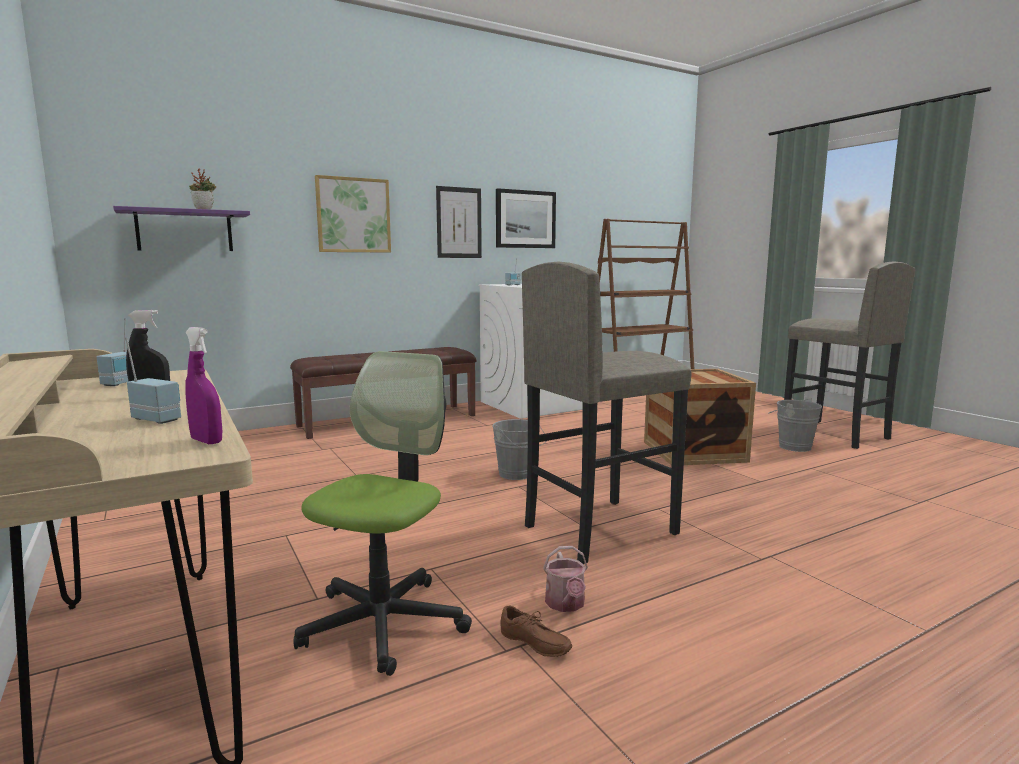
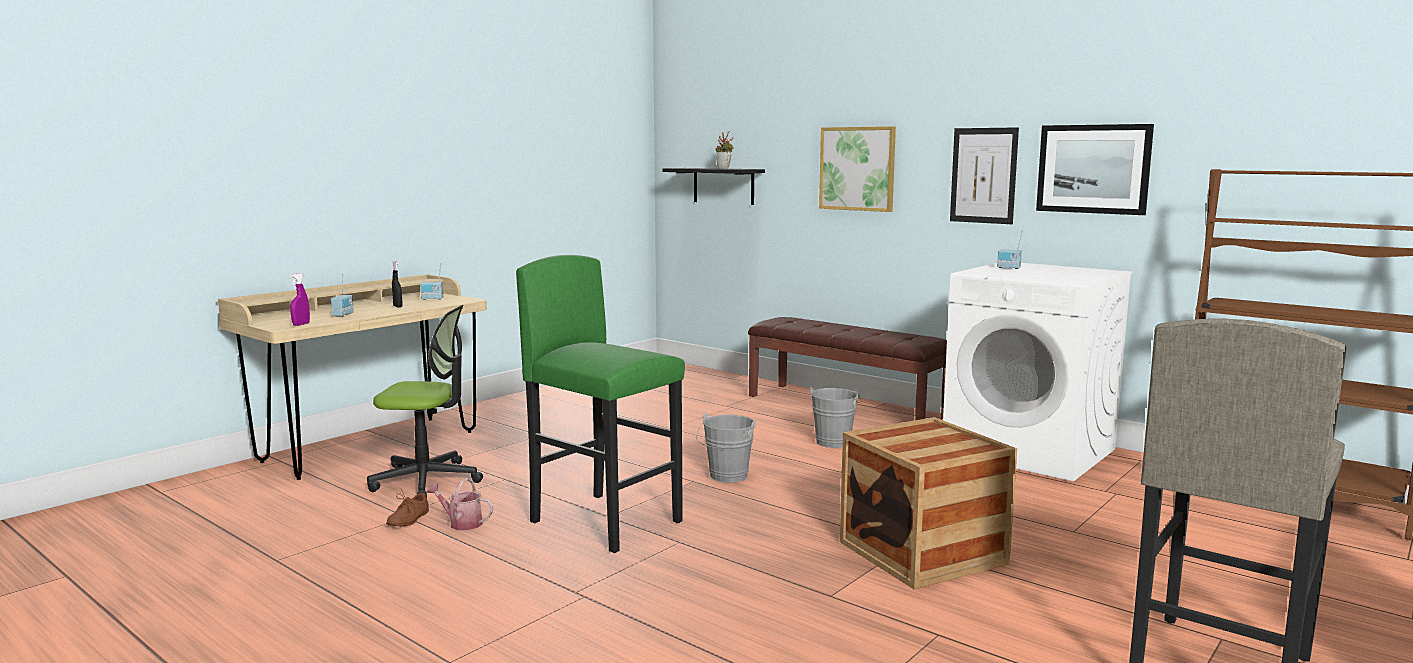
camera: 70 degrees right, 0 degrees up
purple shelf [113,206,250,251] -> black shelf [662,168,765,205]
grey stool [522,262,691,564] -> green stool [516,255,685,553]
watering can [543,546,588,612] -> watering can turned 45 degrees clockwise [427,478,493,530]
grey bucket [768,397,822,452] -> grey bucket moved to [810,386,862,448]

